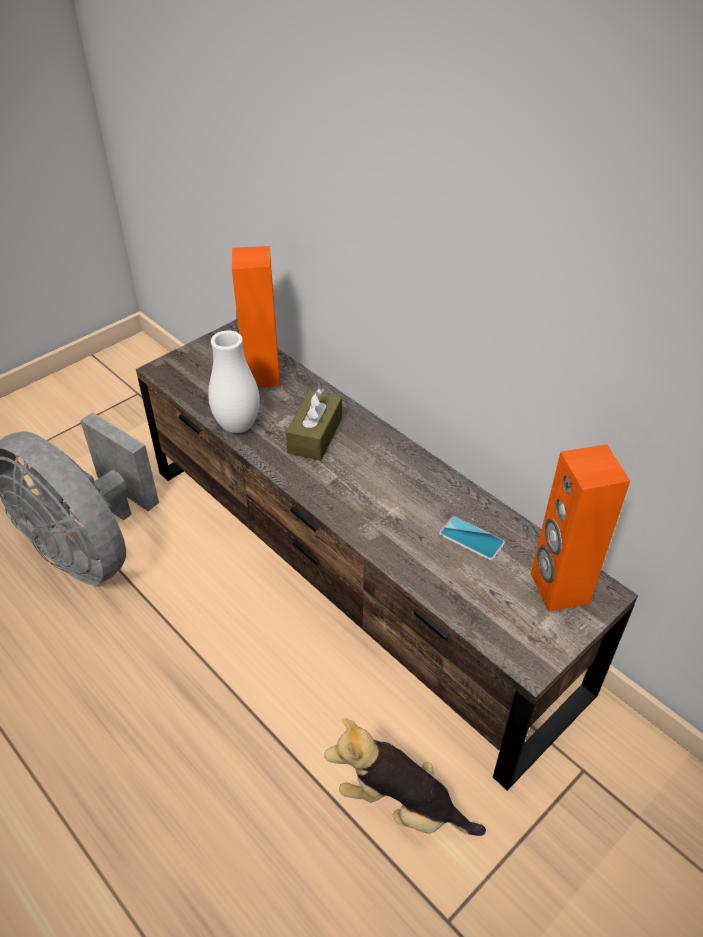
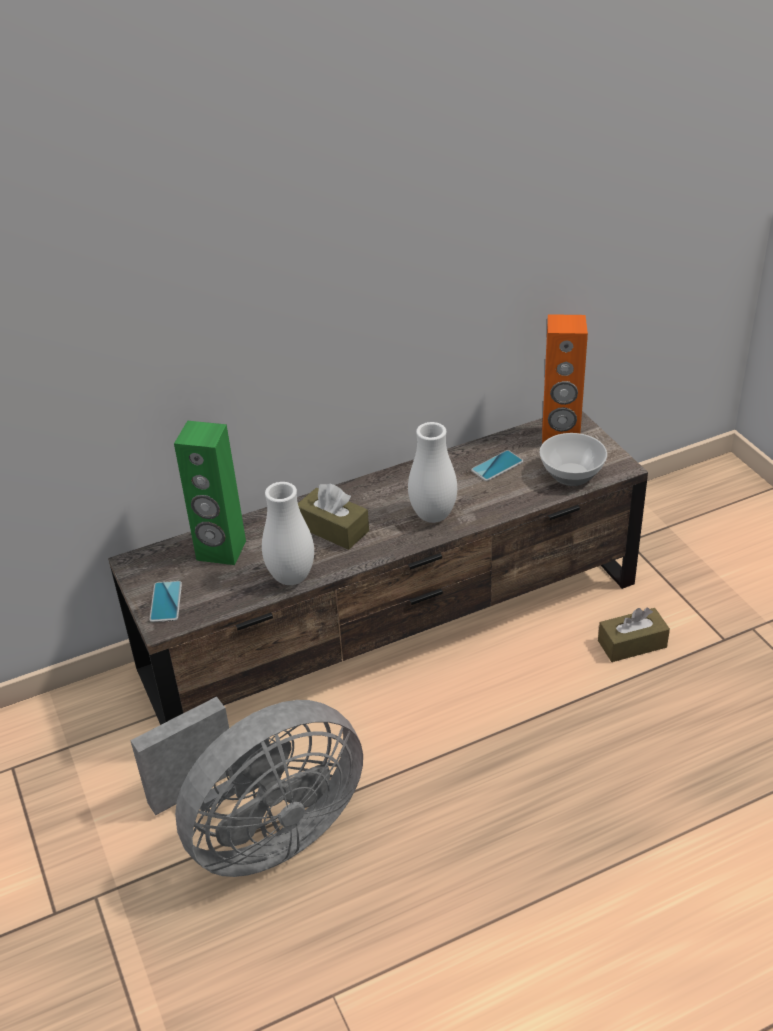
camera: 70 degrees left, 5 degrees down
orange speaker [232,246,280,387] -> green speaker [174,421,246,565]
plush toy [324,718,486,836] -> brown tissue box [598,608,670,662]
none -> phone [149,581,182,622]
none -> white vase [408,422,457,523]
none -> bowl [540,433,607,486]

